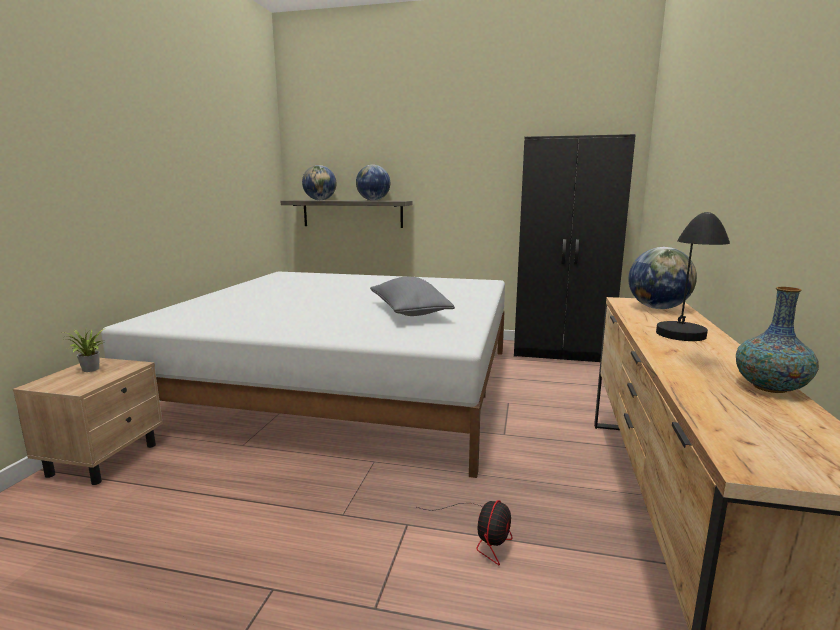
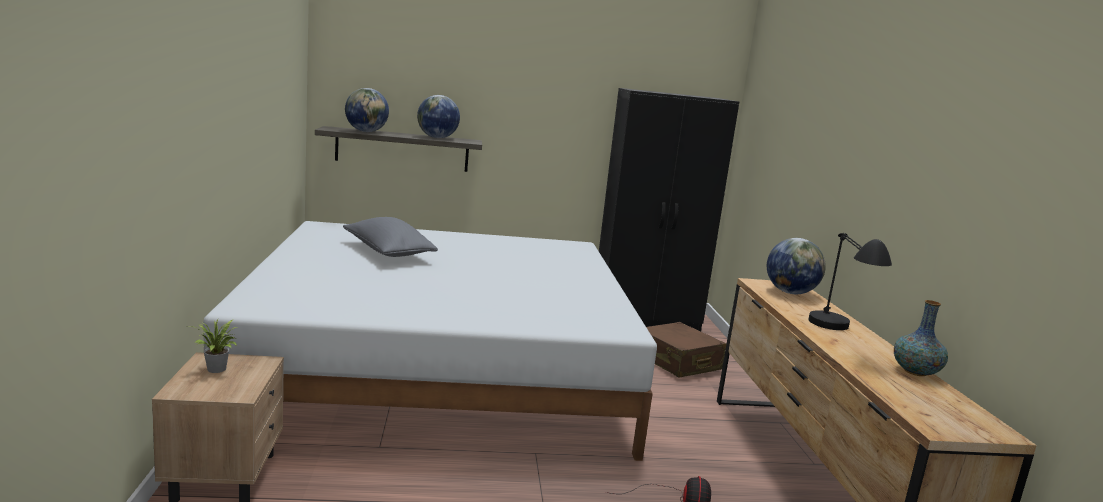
camera: 20 degrees left, 0 degrees up
grey pillow [370,277,455,316] -> grey pillow moved to [343,217,438,257]
none -> brown suitcase [646,322,727,377]

